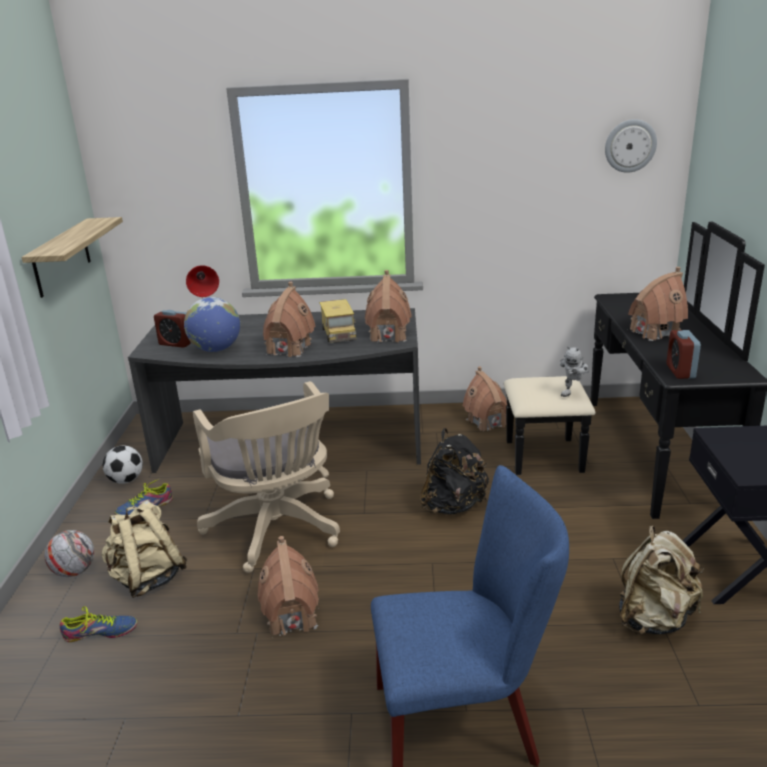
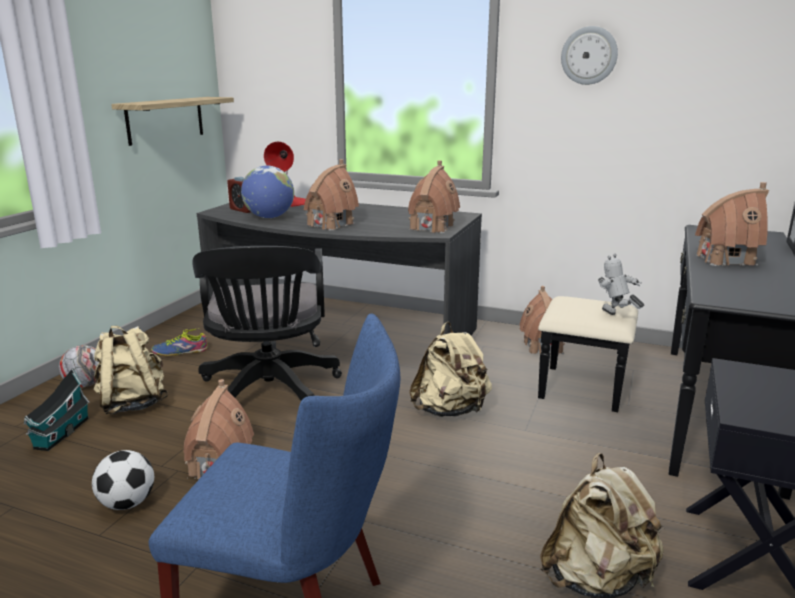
camera: 20 degrees right, 5 degrees down
shoe [60,606,137,642] -> toy house [23,368,90,451]
football [103,446,143,484] -> football moved to [92,450,154,510]
beige office chair [193,381,340,573] -> black office chair [192,246,342,401]
toy truck [319,299,357,343] -> none
black backpack [420,428,489,514] -> beige backpack [409,322,492,417]
toy robot [560,346,589,397] -> toy robot turned 90 degrees clockwise [598,254,644,315]
wall clock [605,119,657,173] -> wall clock moved to [561,26,618,85]
alarm clock [666,330,701,379] -> none

